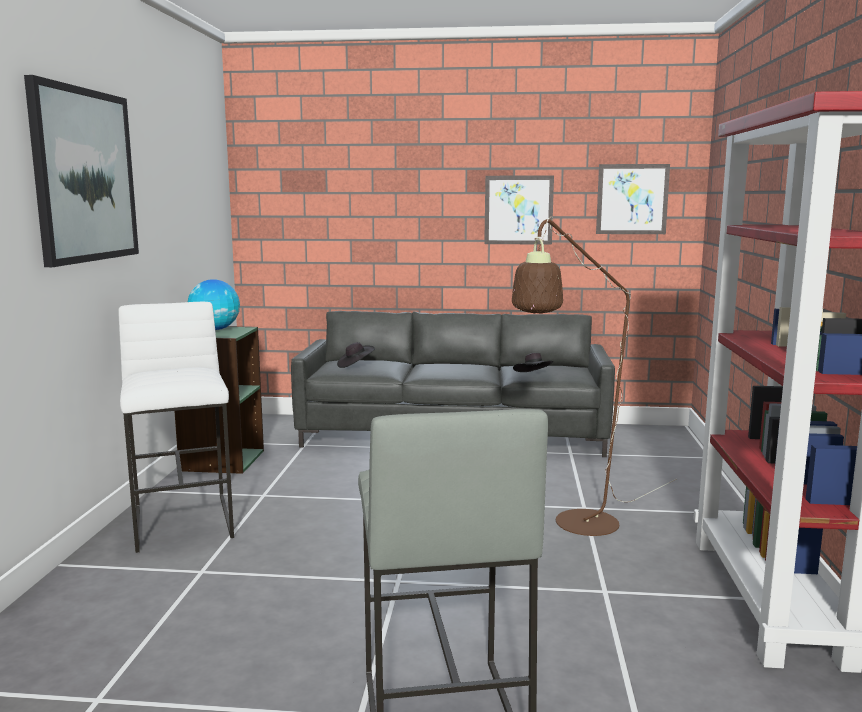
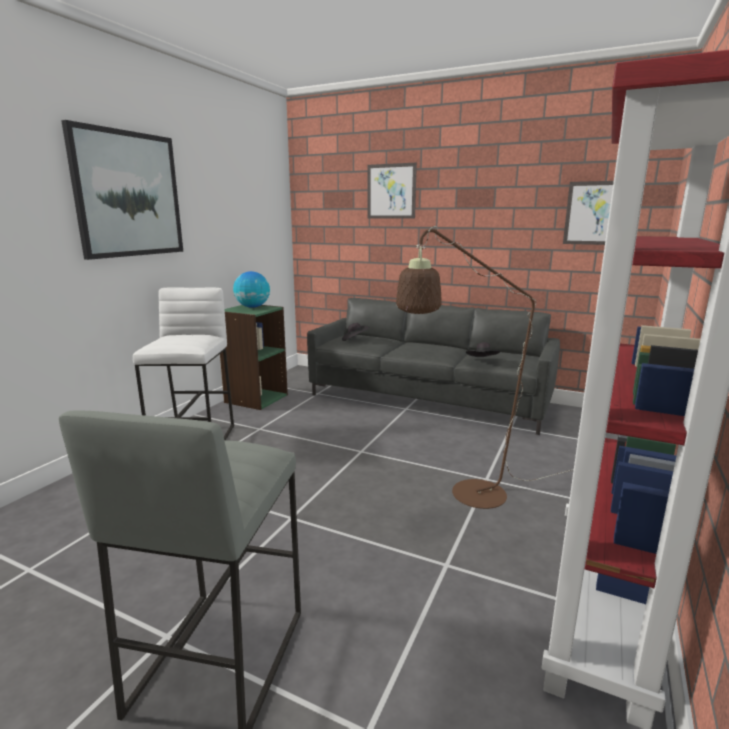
camera: 20 degrees right, 5 degrees up
picture [484,175,554,245] -> picture moved to [367,163,417,219]

